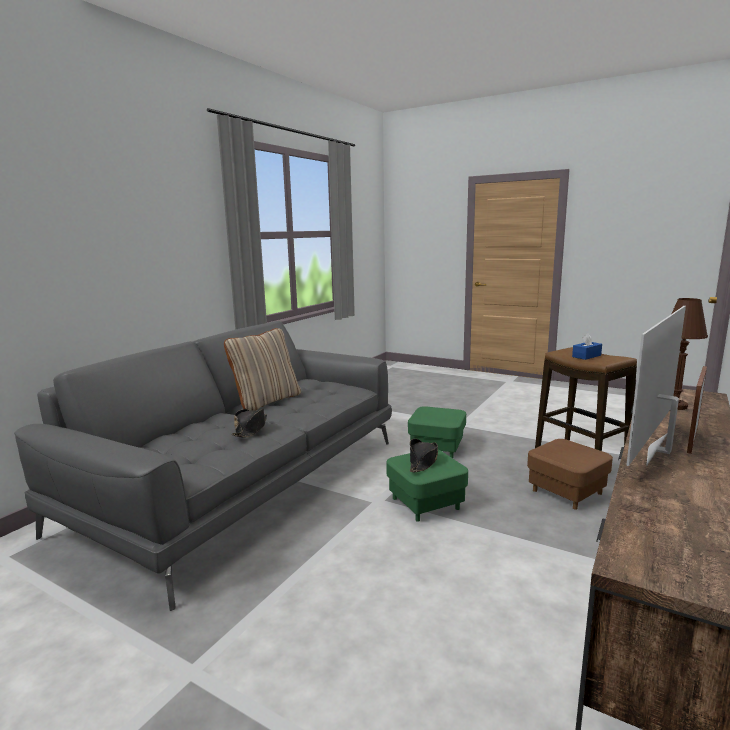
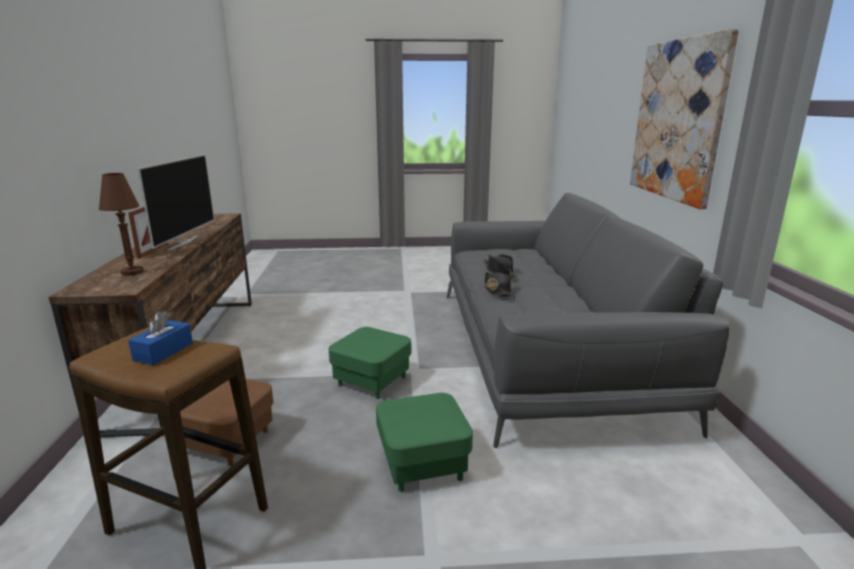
camera: 145 degrees right, 5 degrees up
beige pillow [224,328,301,411] -> none
black hat [410,439,438,472] -> black hat moved to [485,269,512,296]
none -> picture [630,29,739,209]

